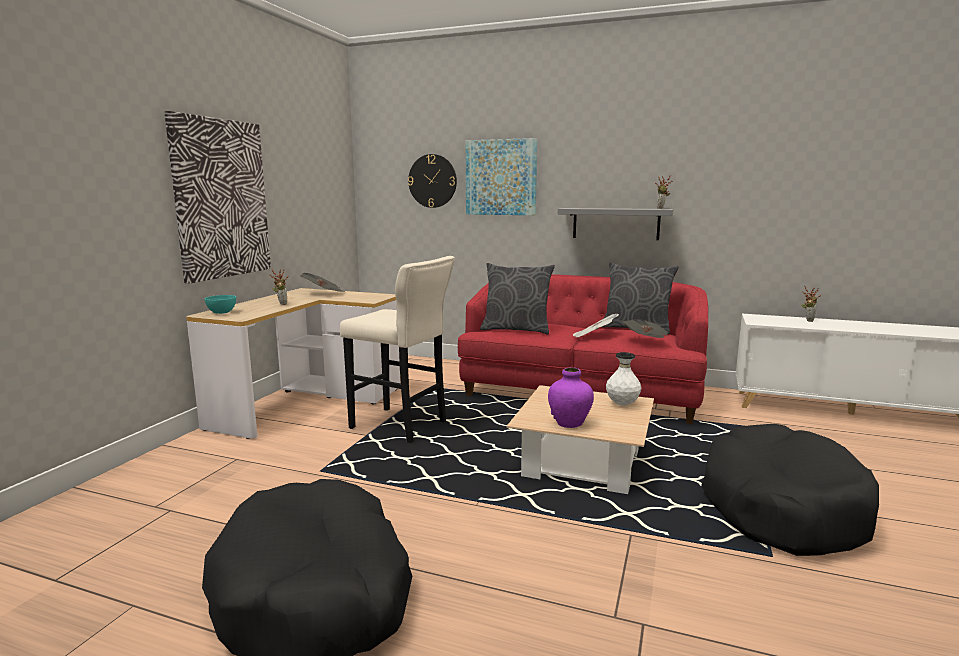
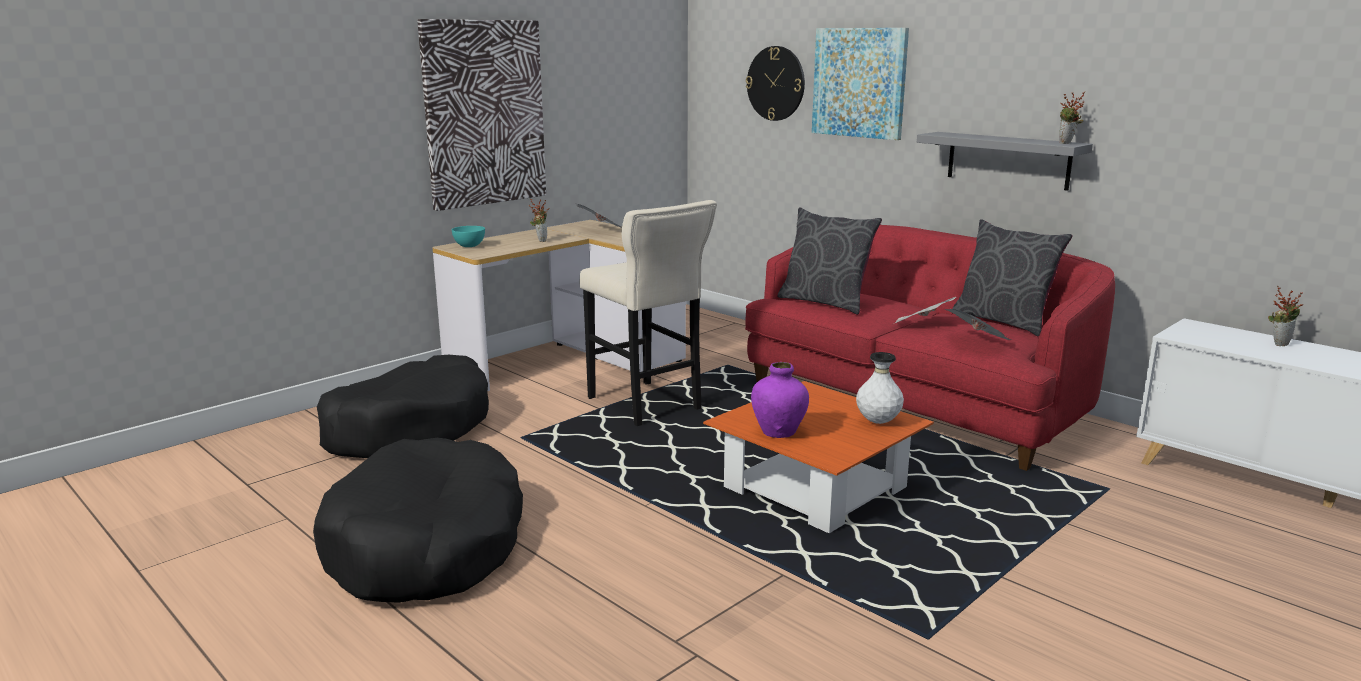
camera: 25 degrees right, 5 degrees up
beige coffee table [507,385,654,494] -> orange coffee table [703,381,934,533]
black dog bed [701,424,879,556] -> black dog bed moved to [317,355,489,458]

